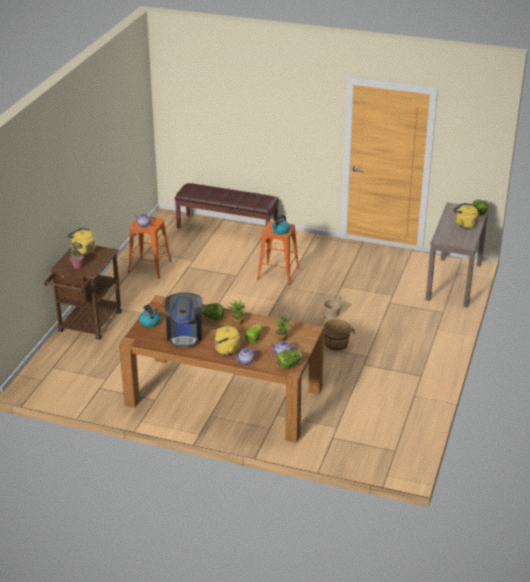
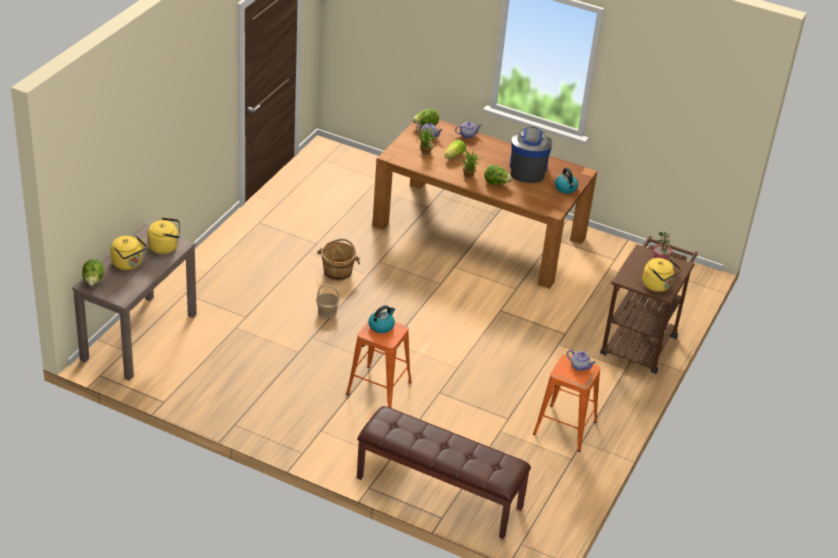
camera: 175 degrees left, 5 degrees up
yellow kettle [211,324,240,355] -> yellow kettle moved to [147,217,180,254]

